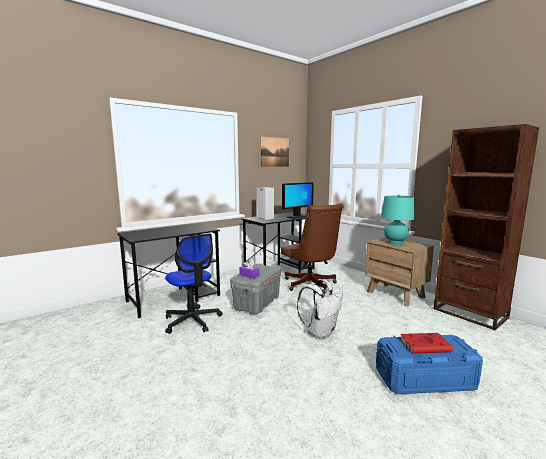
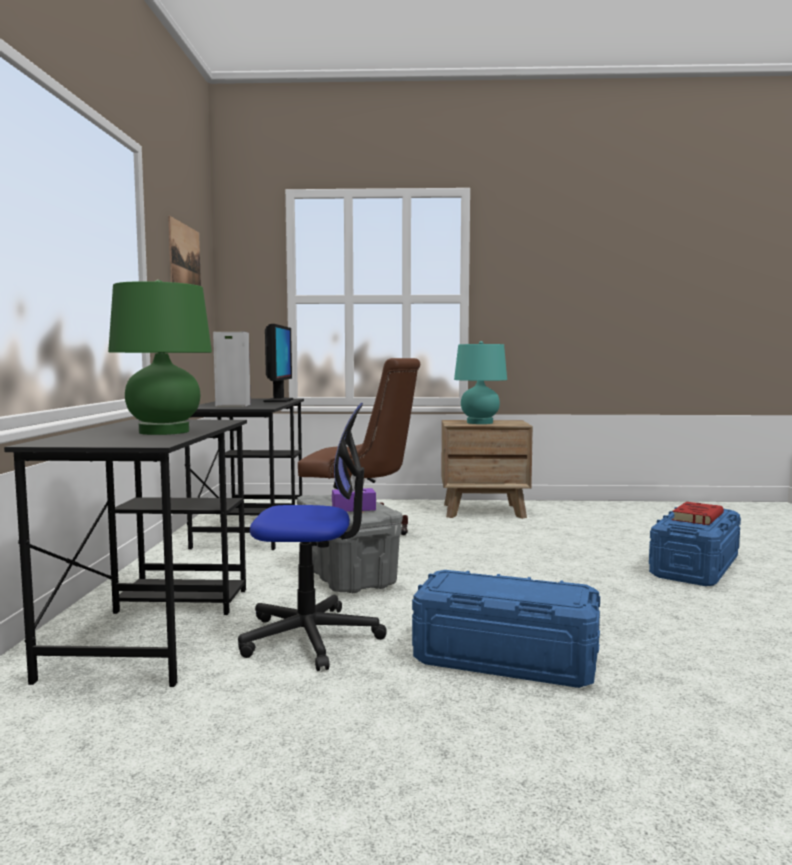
camera: 50 degrees left, 5 degrees down
white backpack [297,279,343,339] -> none
brown bookcase [433,124,539,330] -> none
none -> green table lamp [108,280,212,435]
none -> blue storage box [412,570,600,688]

